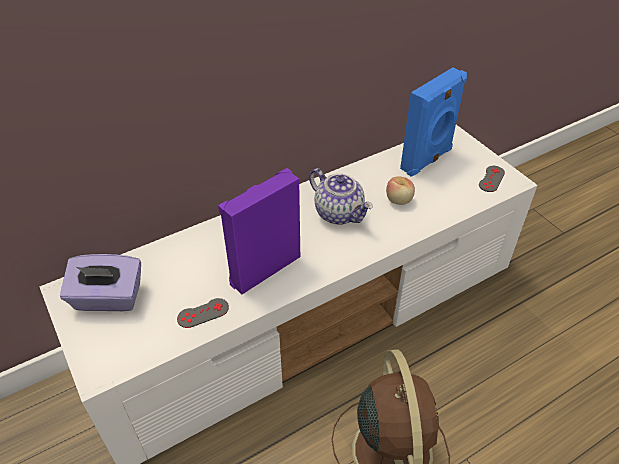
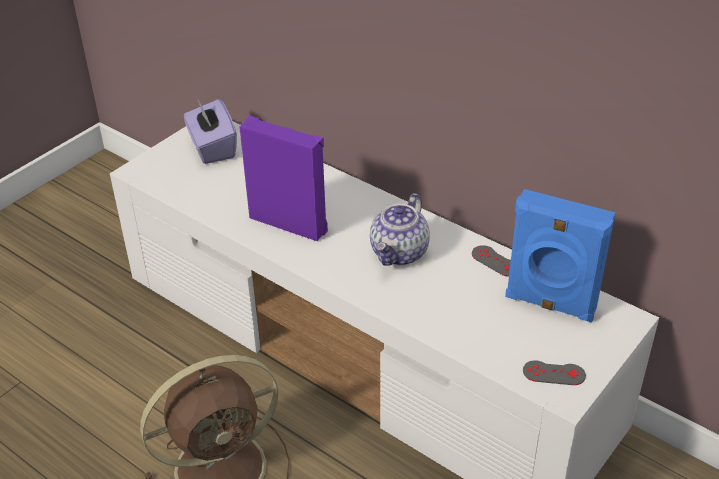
camera: 70 degrees right, 5 degrees down
grey game controller [177,298,229,328] -> grey game controller moved to [472,245,511,277]
apple [386,177,415,205] -> none

